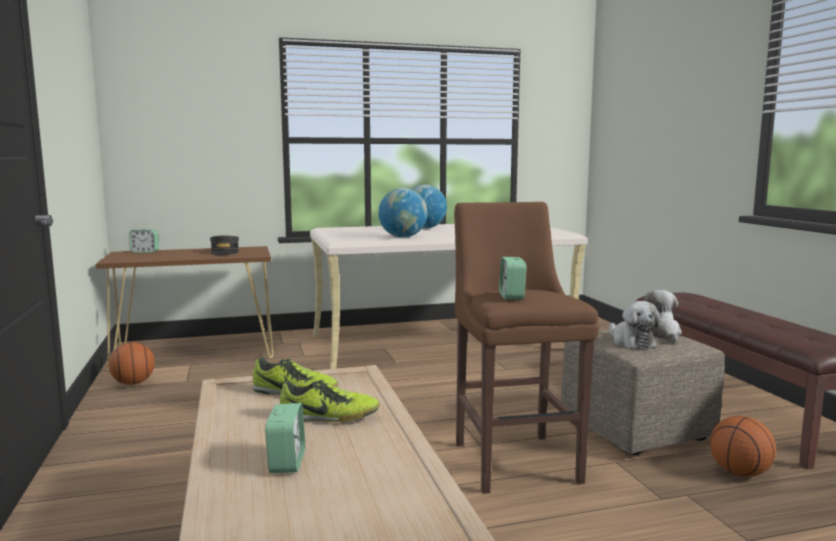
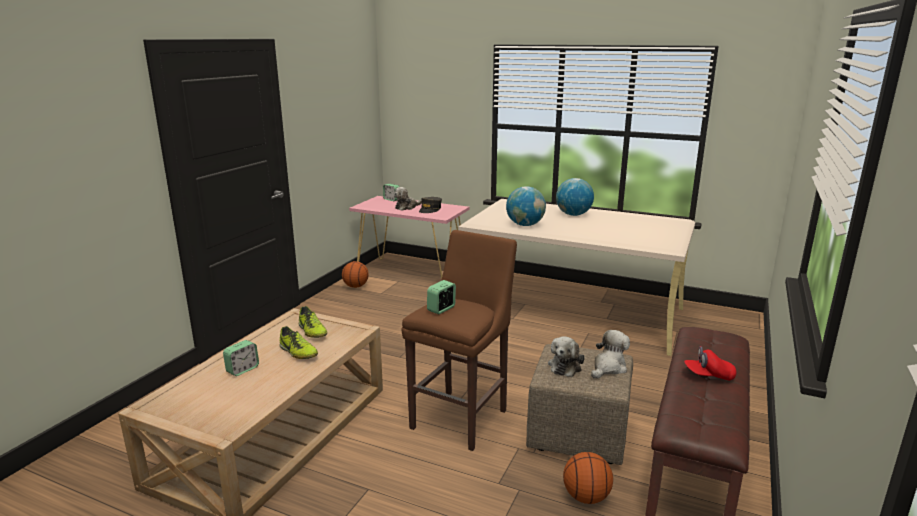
camera: 40 degrees right, 10 degrees up
brown console table [96,246,273,370] -> pink console table [349,196,469,279]
none -> plush toy [394,187,422,211]
none -> red cap [684,346,736,381]

